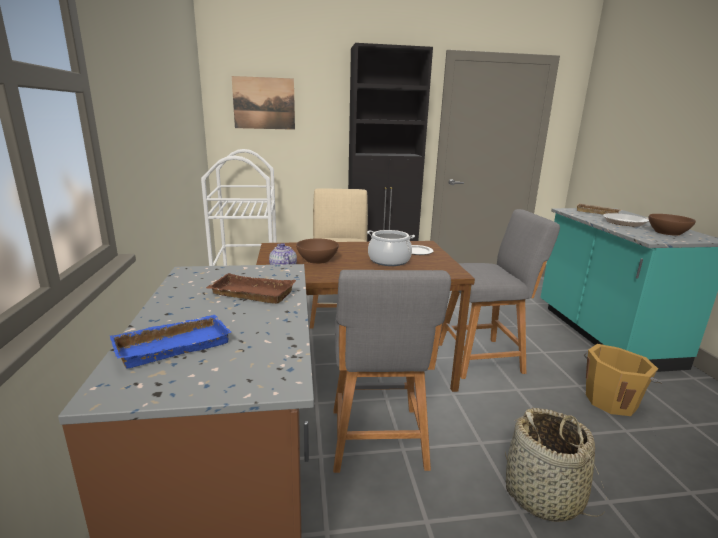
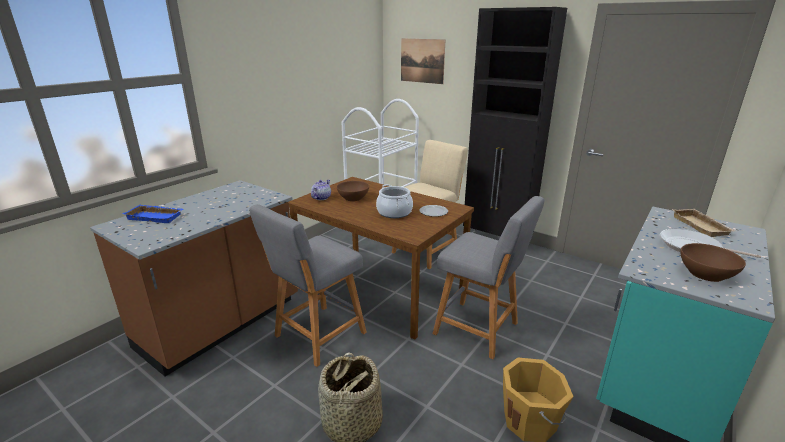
camera: 45 degrees right, 5 degrees up
brown tray [206,273,296,304] -> none

